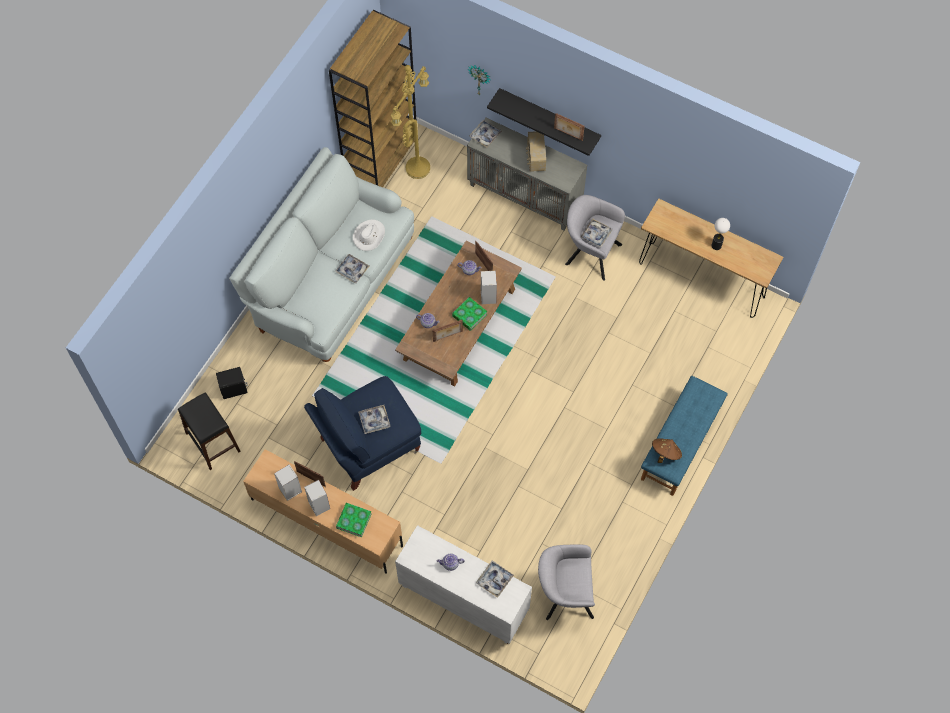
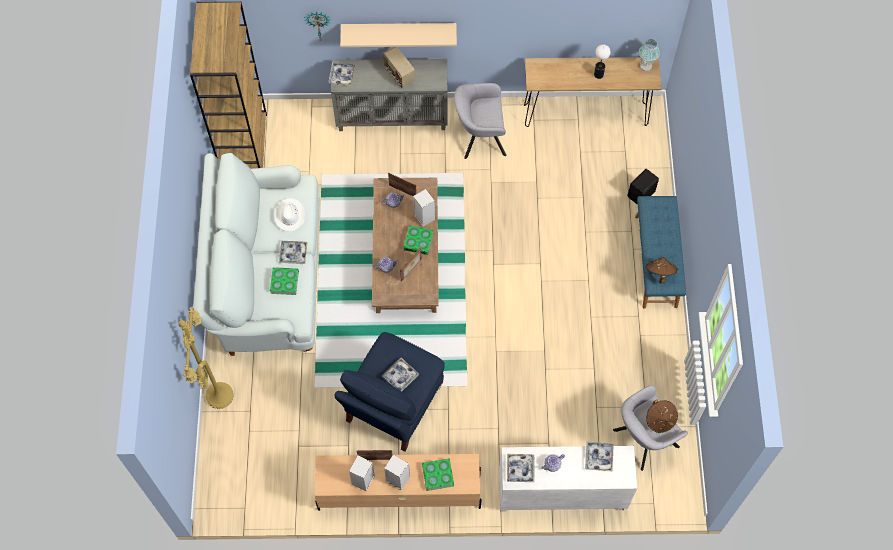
camera: 30 degrees left, 0 degrees up
black stool [178,392,241,470] -> none
black speaker [216,367,248,399] -> black speaker moved to [627,169,659,205]
yellow floor lamp [390,65,430,179] -> yellow floor lamp moved to [178,307,234,409]
black shelf [487,88,601,156] -> beige shelf [340,23,457,47]
picture frame [554,113,585,141] -> none
tray [581,218,612,248] -> tray moved to [507,454,535,482]
none -> book [270,267,299,295]
none -> table lamp [639,39,660,72]
none -> brown hat [646,400,678,433]

